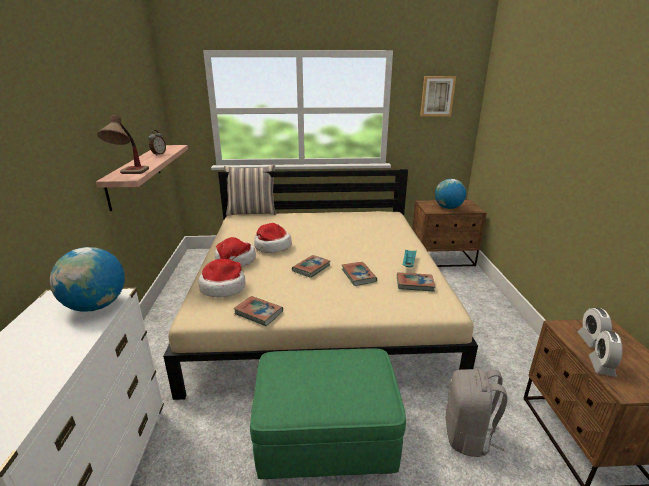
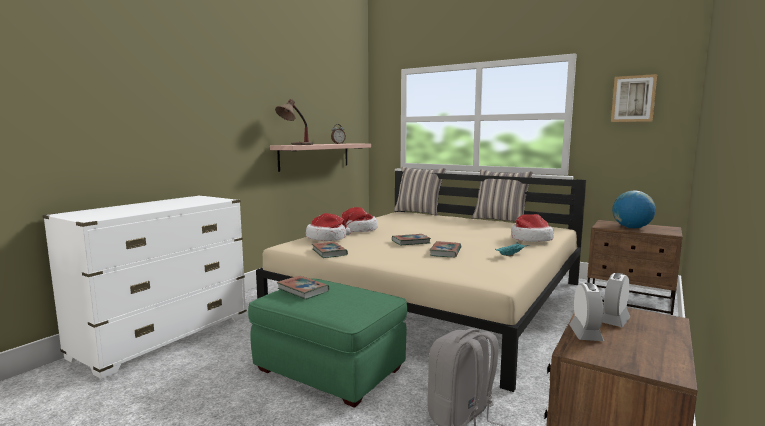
camera: 35 degrees right, 15 degrees down
globe [50,247,125,312] -> none
hat [254,223,292,253] -> hat moved to [511,214,554,242]
book [397,273,435,292] -> book moved to [277,276,329,299]
alarm clock [589,331,623,377] -> alarm clock turned 135 degrees clockwise [569,283,604,341]
none -> pillow [472,169,533,222]

